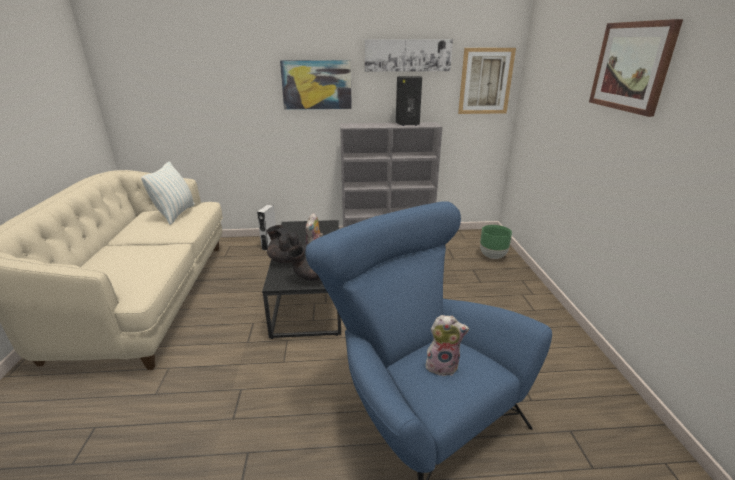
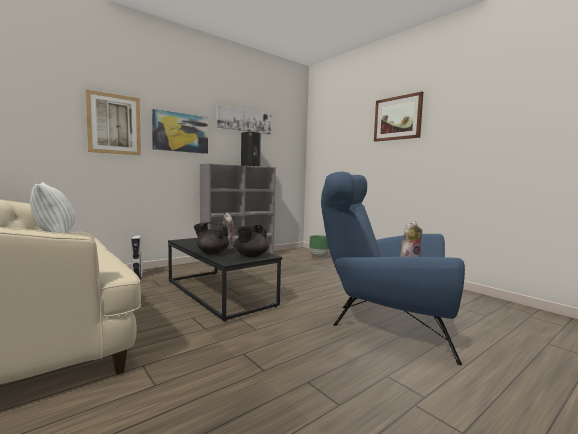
camera: 35 degrees left, 20 degrees down
picture [458,48,516,114] -> picture moved to [86,89,141,155]

